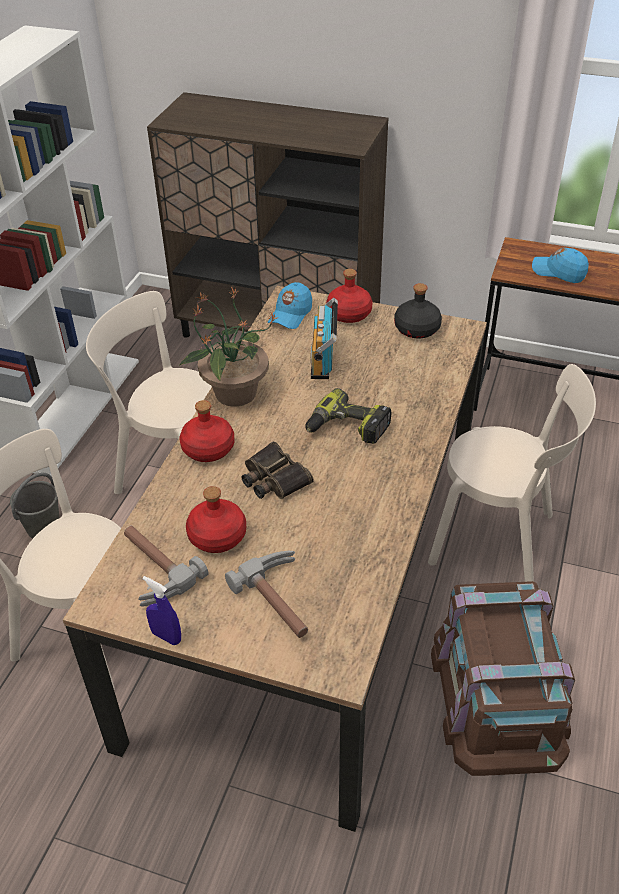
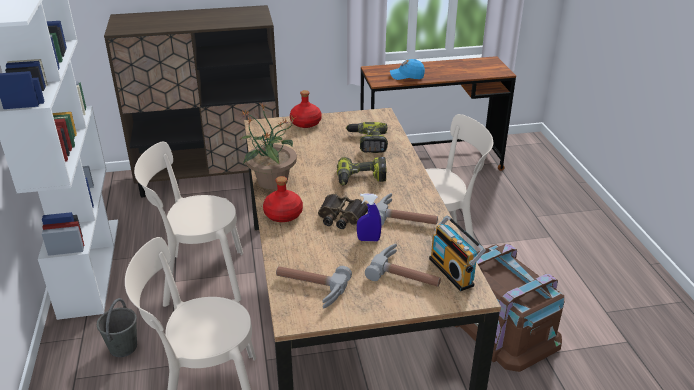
camera: 30 degrees left, 10 degrees down
blue spray bottle [142,576,181,645] -> blue spray bottle moved to [357,193,381,241]
red bottle [186,486,246,553] -> none
blue cap [268,282,312,329] -> none
radio [311,298,338,379] -> radio moved to [429,215,486,291]
black bottle [394,283,442,338] -> none
none -> power drill [346,122,388,153]
none -> hammer [376,193,438,226]

